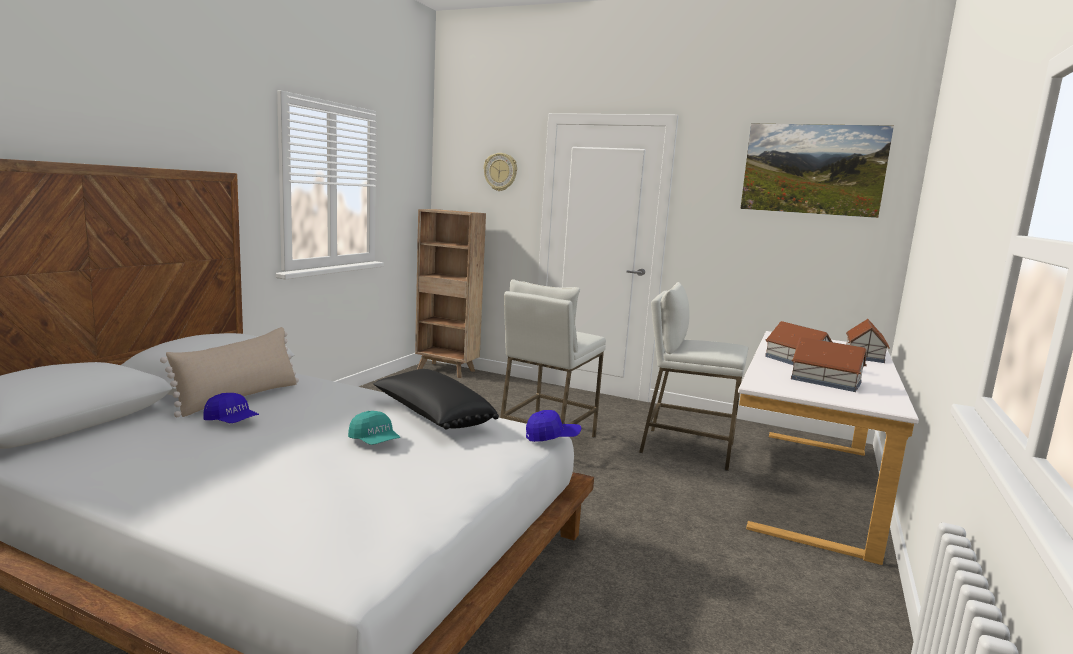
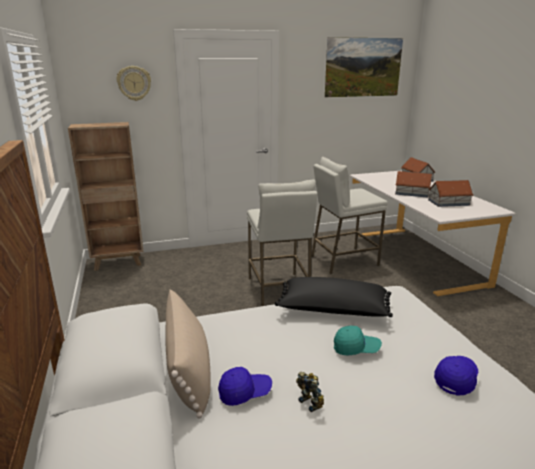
camera: 40 degrees left, 10 degrees up
blue cap [526,410,581,442] -> blue cap moved to [434,356,478,396]
none -> toy robot [296,372,324,412]

